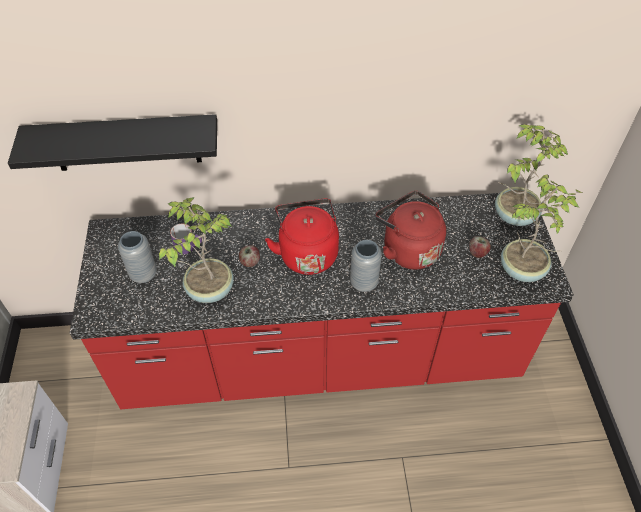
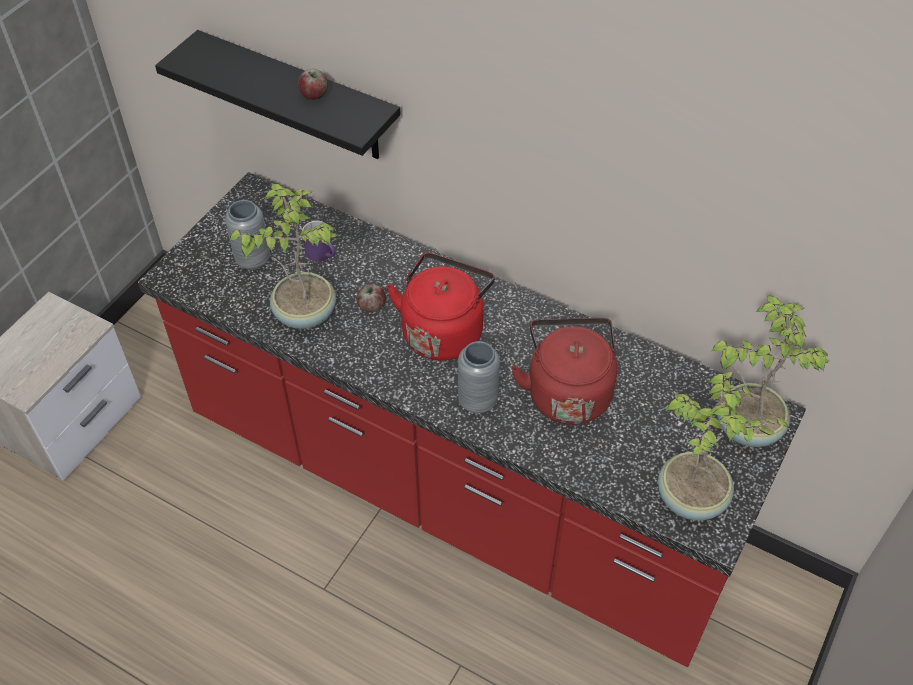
camera: 35 degrees right, 0 degrees up
apple [469,236,491,258] -> apple moved to [298,69,328,100]

